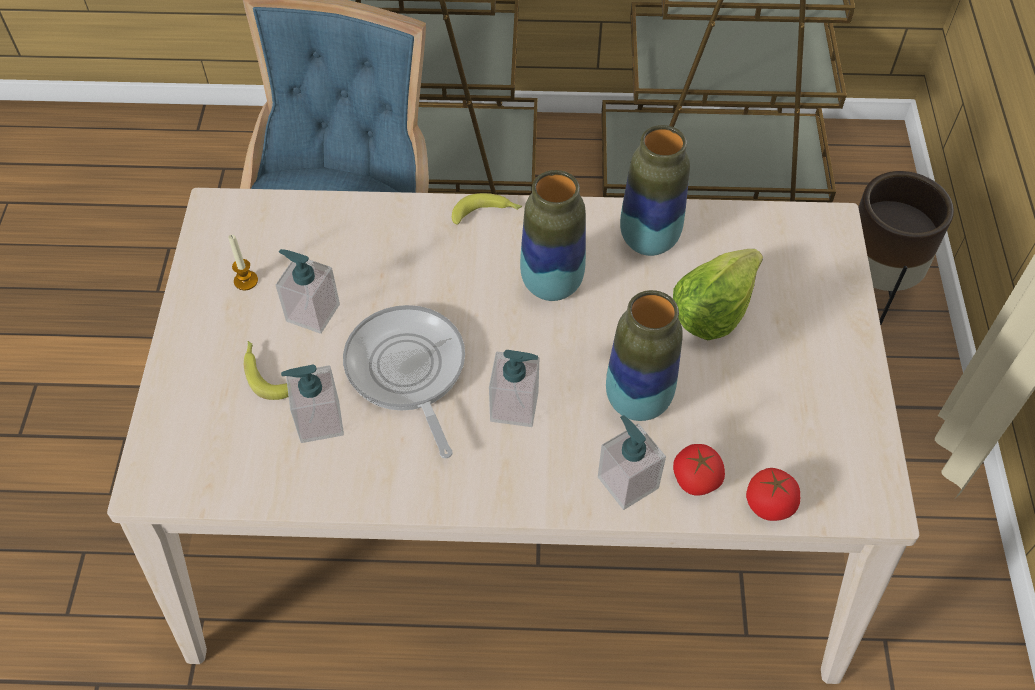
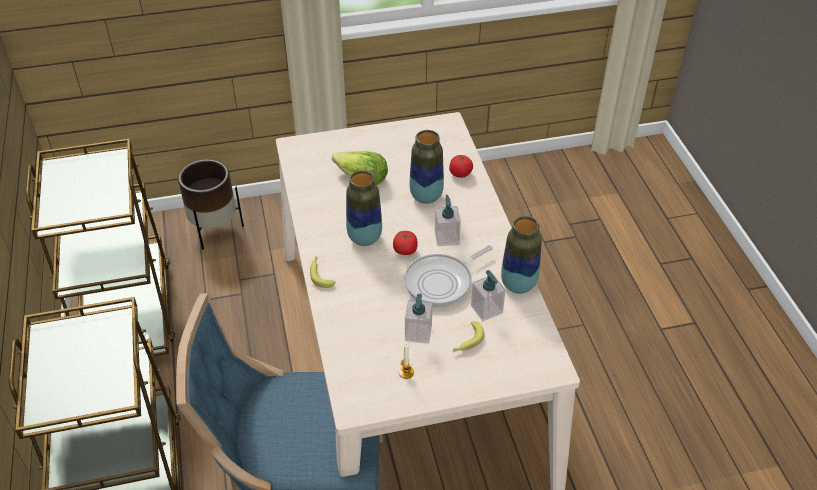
camera: 105 degrees left, 10 degrees down
soap dispenser [598,415,666,510] -> none
vase [620,125,690,256] -> vase moved to [501,216,542,294]
tomato [746,468,800,521] -> tomato moved to [393,231,418,255]

